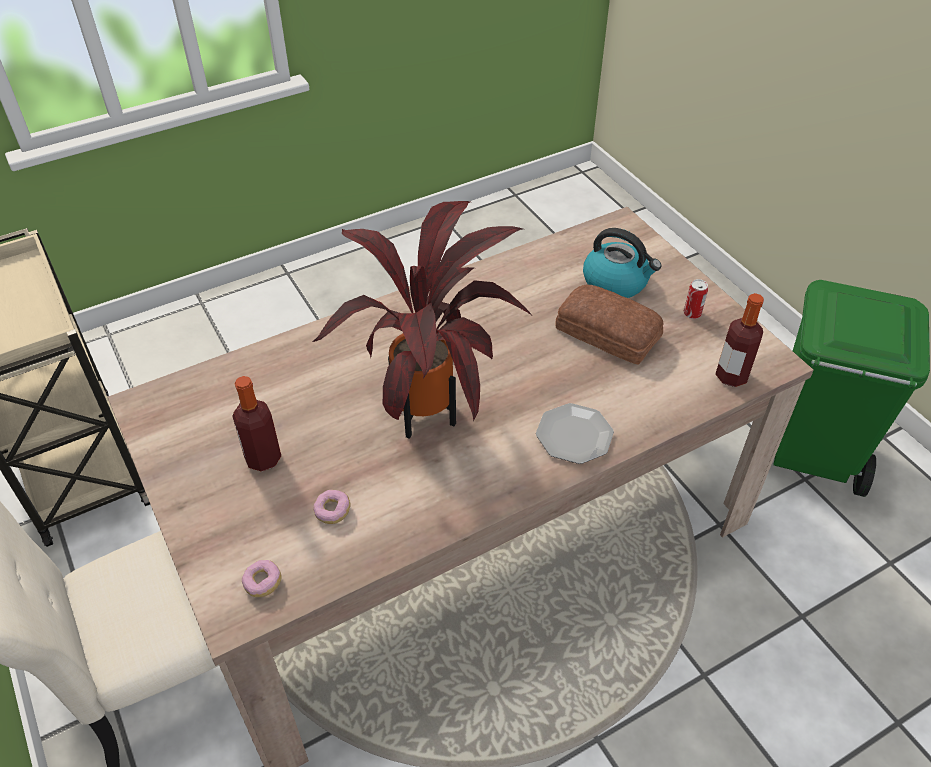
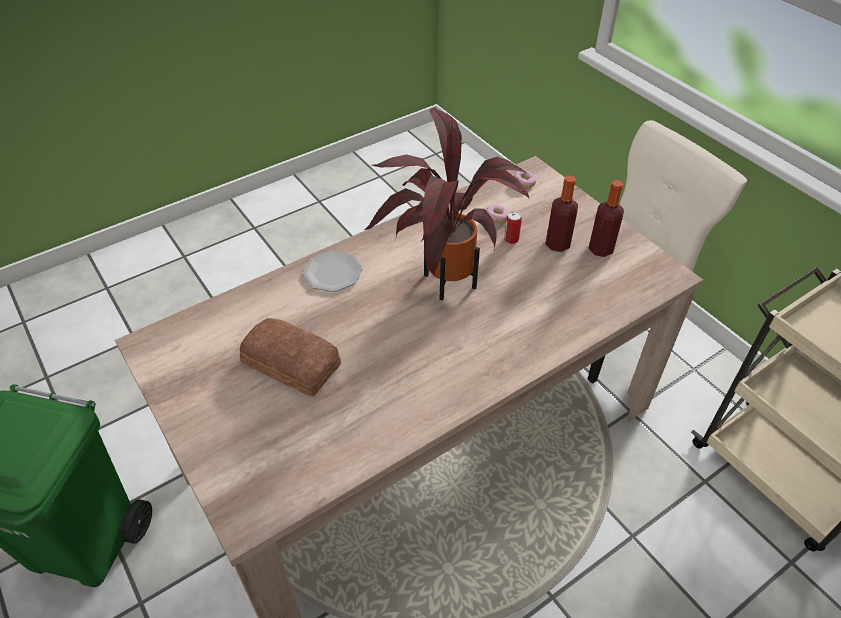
camera: 175 degrees right, 0 degrees up
kettle [583,228,661,298] -> none
can [684,279,708,319] -> can moved to [504,211,522,244]
bottle [716,293,764,387] -> bottle moved to [588,180,624,257]

